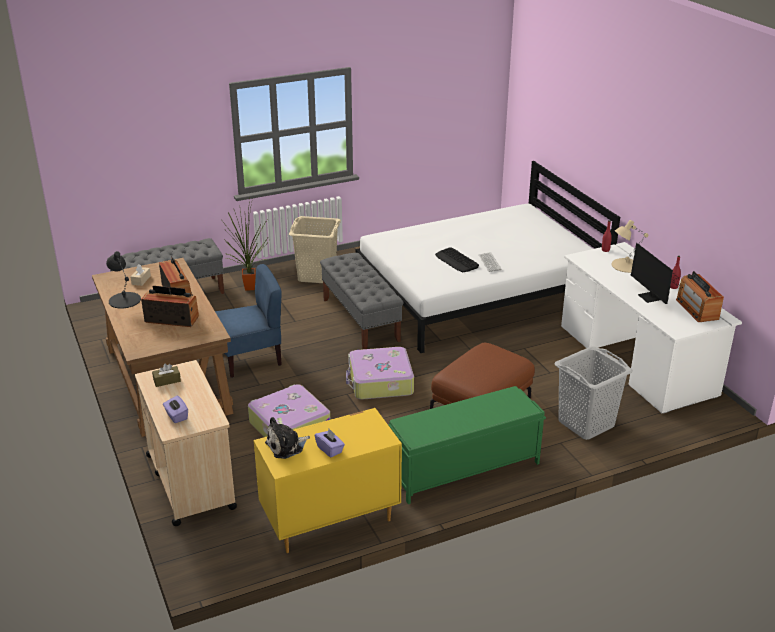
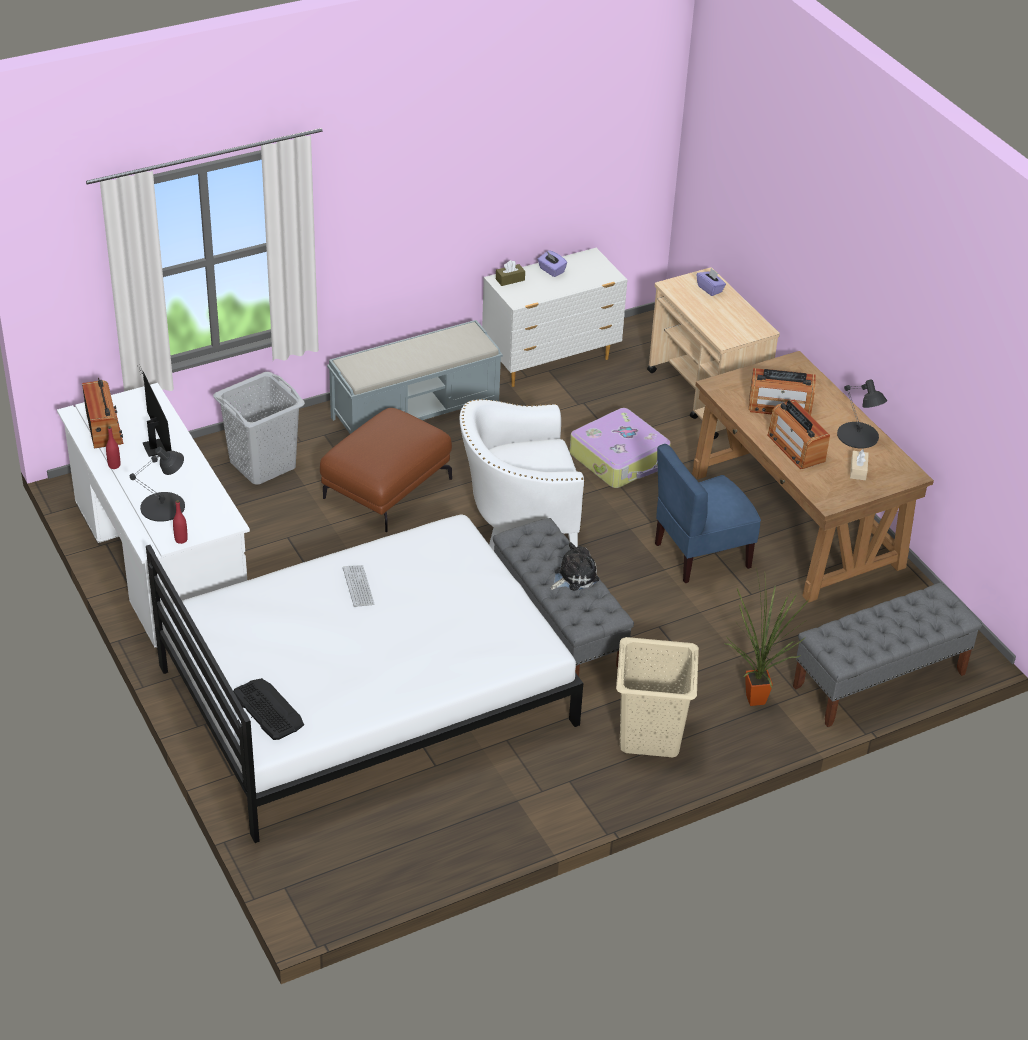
camera: 175 degrees right, 10 degrees up
brown tissue box [152,364,181,387] -> brown tissue box moved to [496,260,525,286]
yellow dresser [253,408,402,553] -> white dresser [482,248,627,387]
plush toy [265,417,310,459] -> plush toy moved to [550,542,599,591]
suitcase [346,347,414,400] -> white armchair [460,399,585,551]
green bench [389,386,546,504] -> grey bench [327,320,503,434]
keyboard [435,248,479,272] -> keyboard moved to [233,678,304,740]
beige table lamp [612,220,649,273] -> black table lamp [130,447,185,522]

